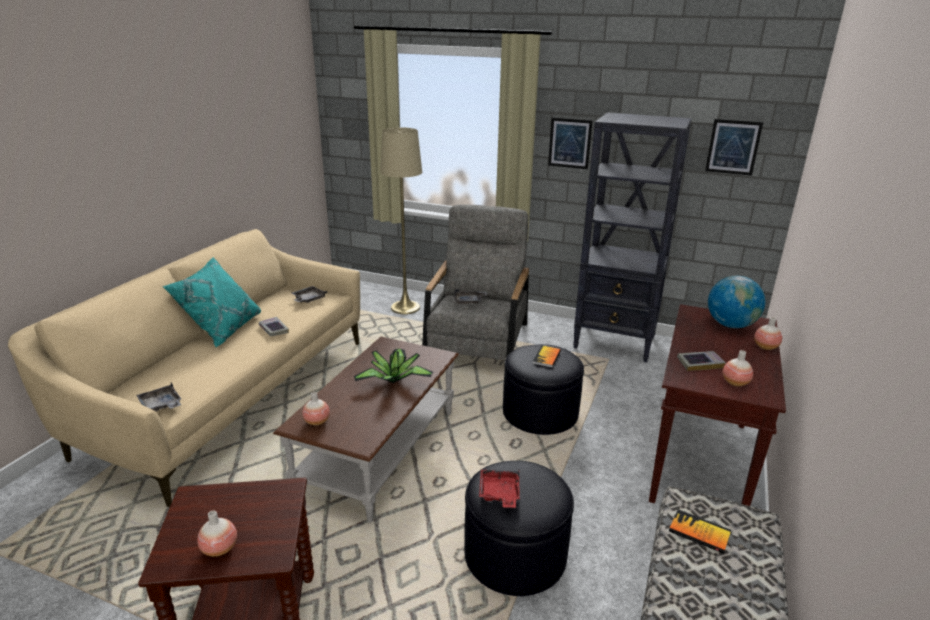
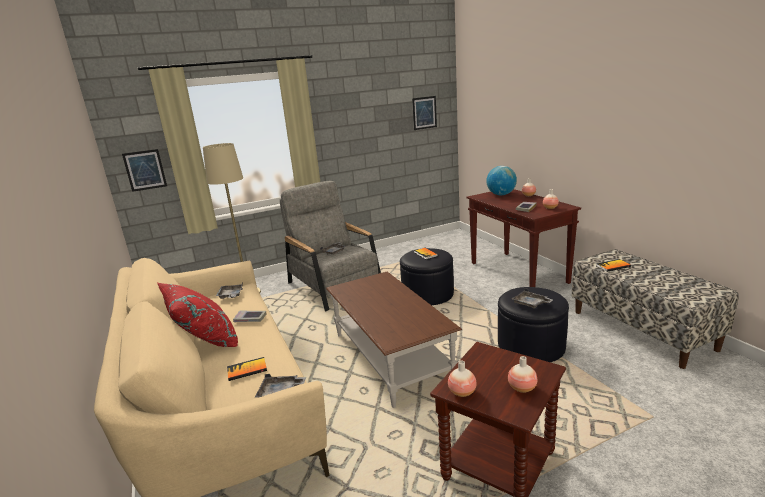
camera: 45 degrees left, 5 degrees down
turquoise pillow [162,257,261,347] -> red pillow [157,282,238,347]
vase [302,392,330,426] -> vase moved to [448,360,477,397]
potted plant [354,349,433,383] -> none
red tray [479,469,520,508] -> grey tray [512,288,553,308]
picture [548,118,593,169] -> picture moved to [122,149,167,192]
black bookcase [573,112,692,362] -> none
none -> book [227,357,267,381]

